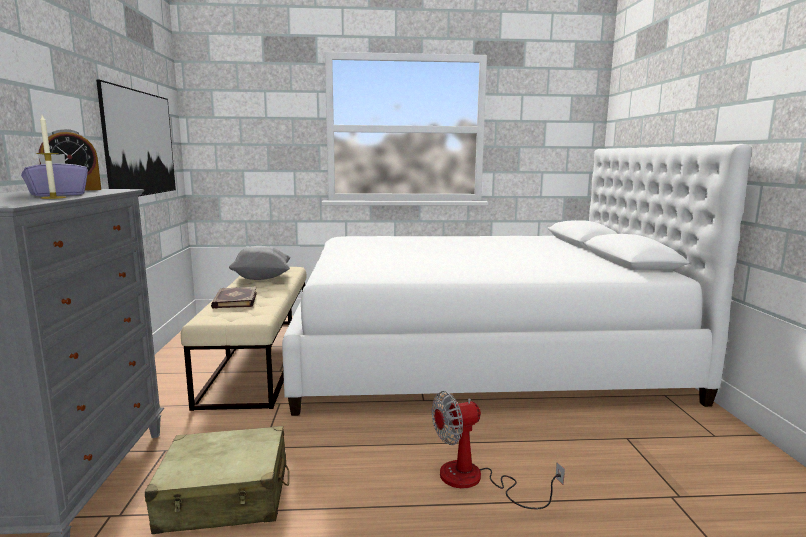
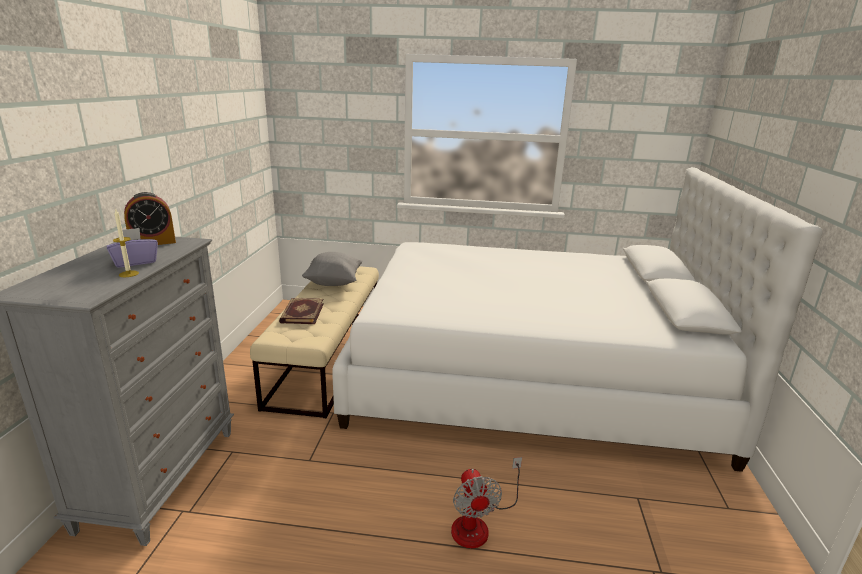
camera: 10 degrees right, 10 degrees up
picture [96,80,176,197] -> none
beige suitcase [145,426,289,534] -> none
fan [432,391,565,509] -> fan turned 90 degrees counterclockwise [451,457,522,548]

